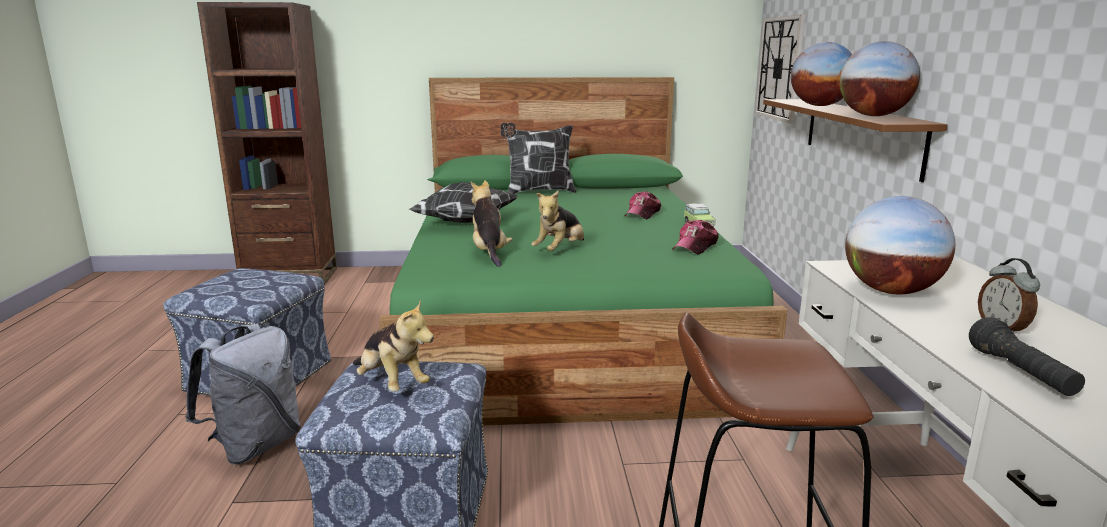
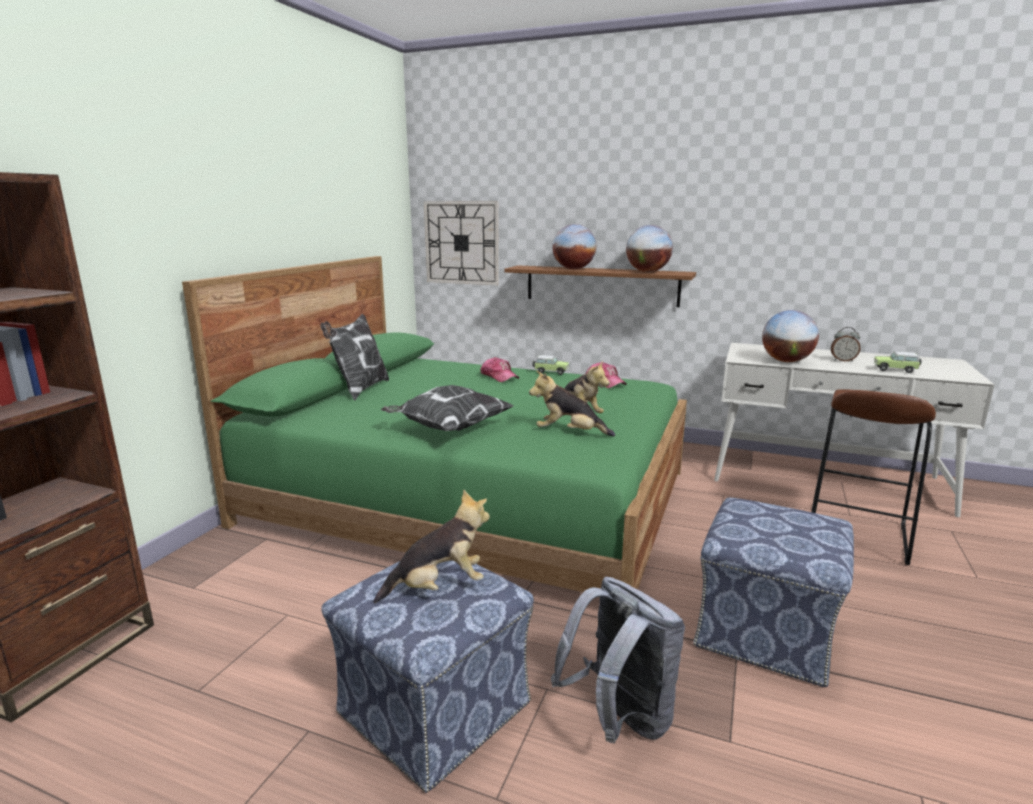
camera: 65 degrees left, 0 degrees up
plush toy [353,299,434,392] -> plush toy moved to [373,490,490,603]
black flashlight [969,317,1085,396] -> toy car [874,351,922,373]

